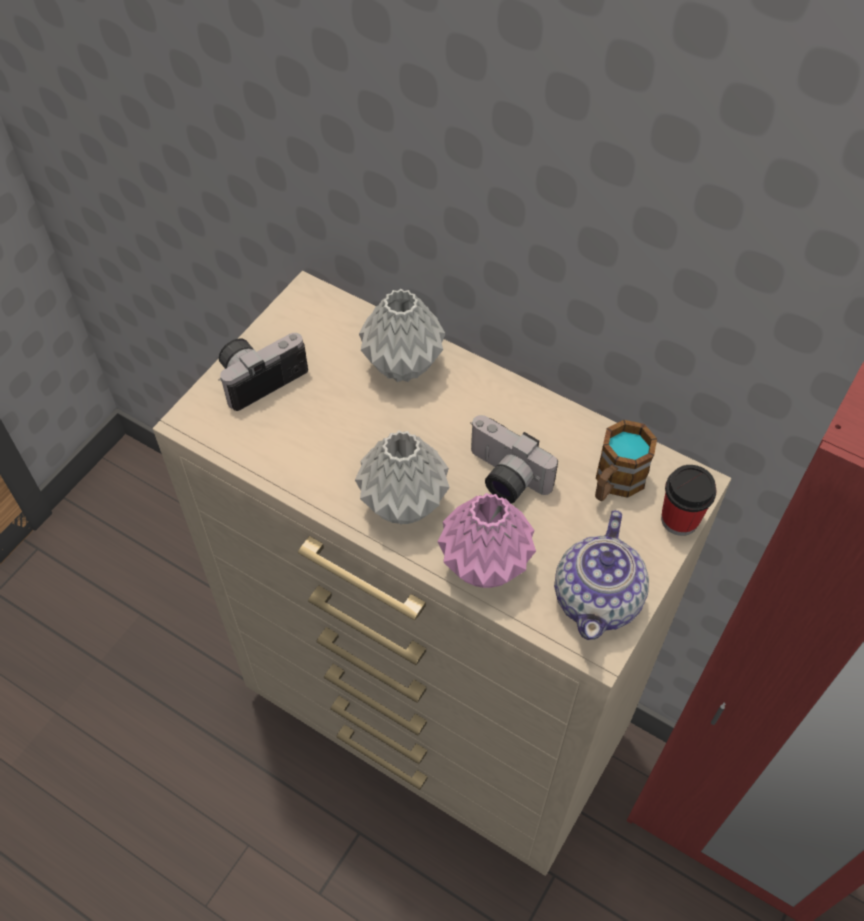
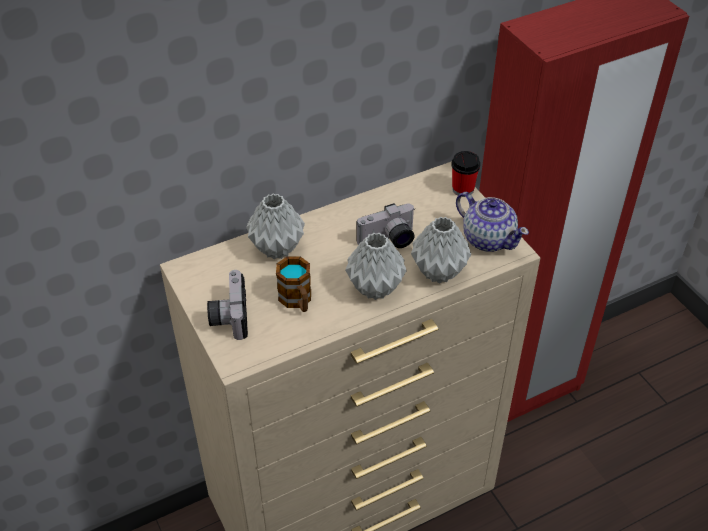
camera: 60 degrees left, 10 degrees down
pink vase [438,493,536,588] -> grey vase [411,217,471,284]
mug [595,420,657,501] -> mug moved to [276,257,311,312]

